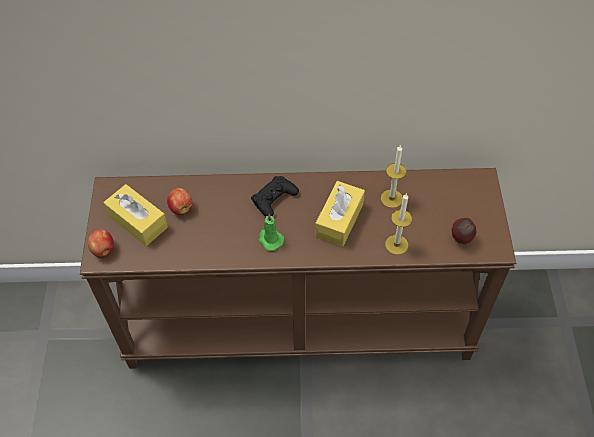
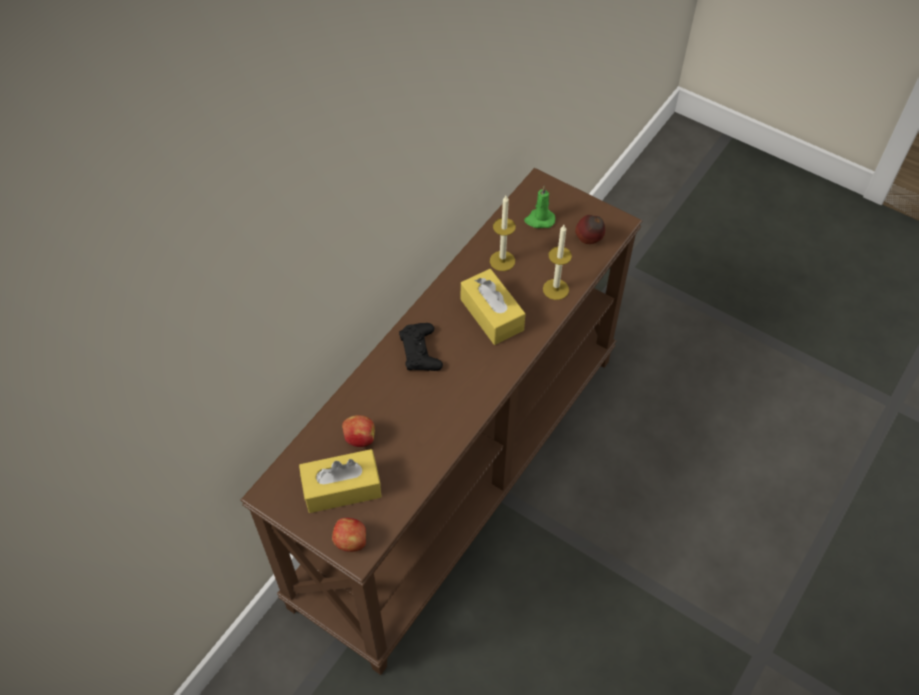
camera: 55 degrees left, 0 degrees up
green candle [259,214,284,251] -> green candle moved to [524,186,555,228]

